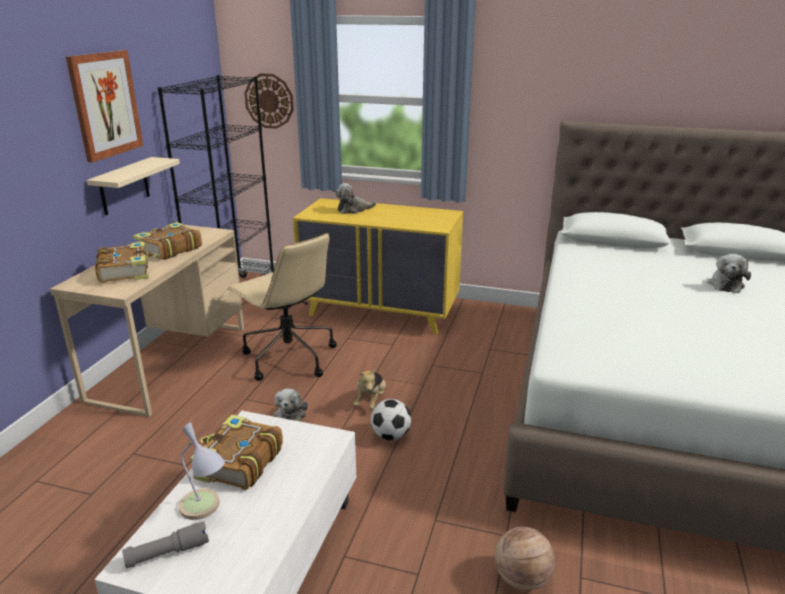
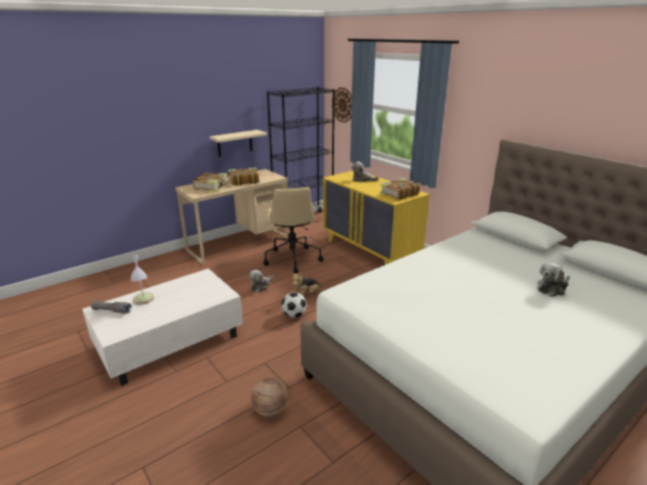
camera: 35 degrees right, 0 degrees up
picture [66,50,143,162] -> none
book [190,414,283,490] -> book moved to [380,178,420,200]

